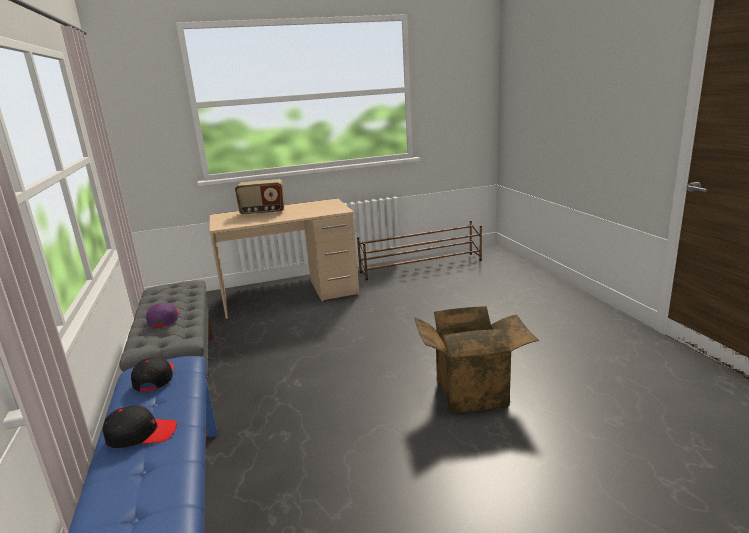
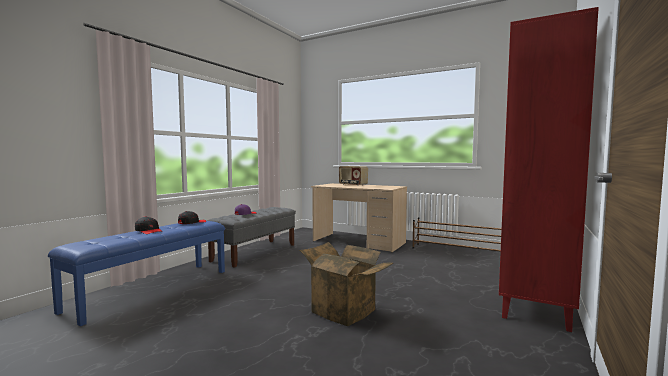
camera: 45 degrees right, 15 degrees down
none -> red bookcase [499,7,599,332]

